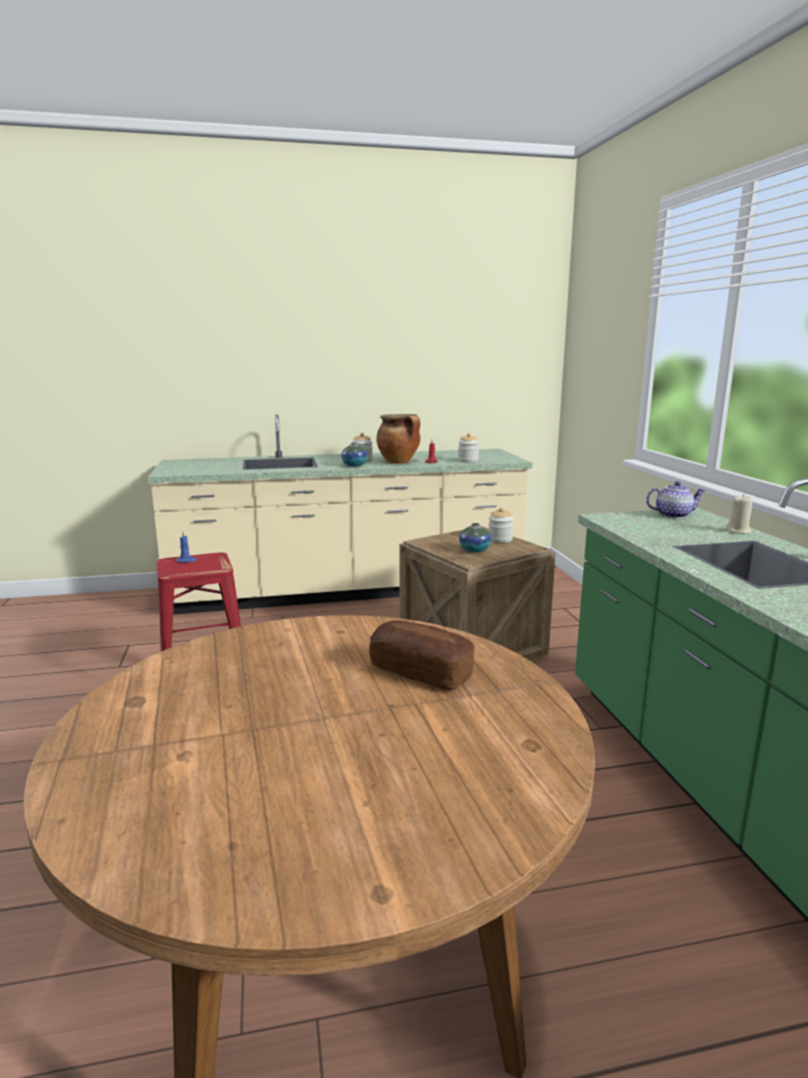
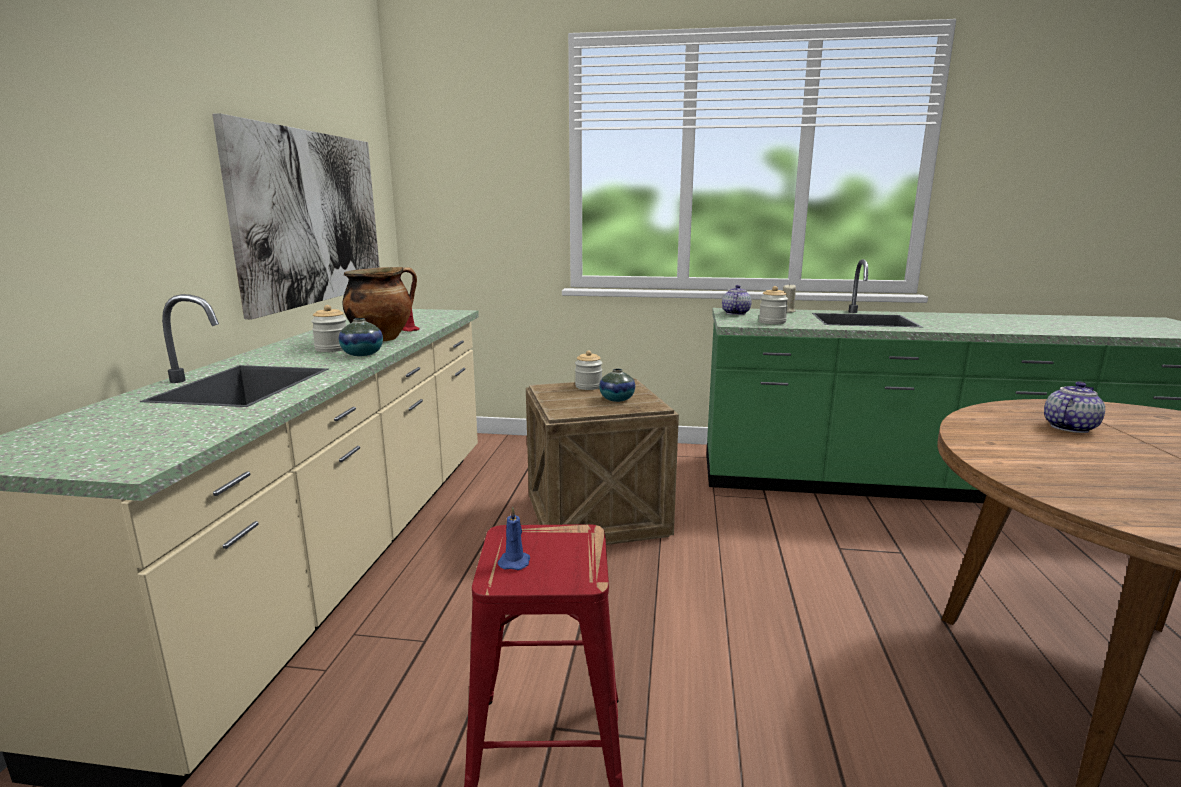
camera: 70 degrees left, 0 degrees up
bread [369,620,475,690] -> teapot [1044,382,1105,433]
jar [458,433,479,463] -> jar moved to [759,286,788,324]
none -> picture [212,113,380,319]

